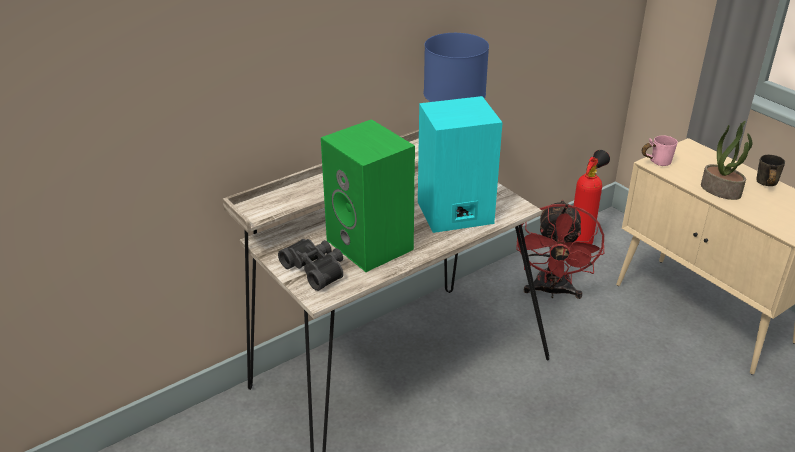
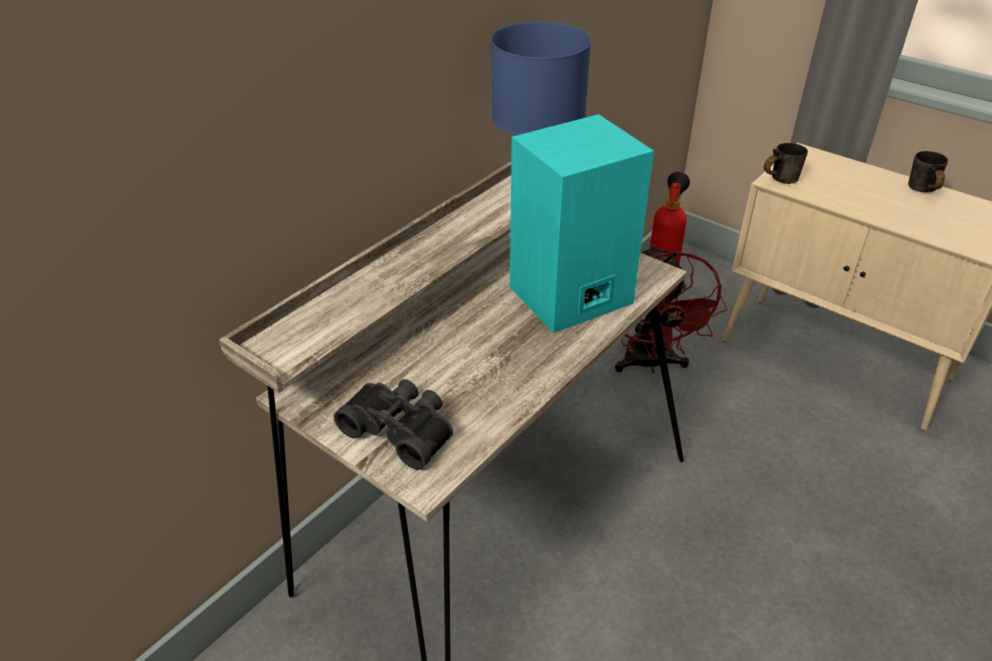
camera: 15 degrees left, 5 degrees up
green speaker [321,119,415,272] -> none
pink mug [642,136,678,166] -> grey mug [764,143,808,184]
potted plant [701,121,753,200] -> none

